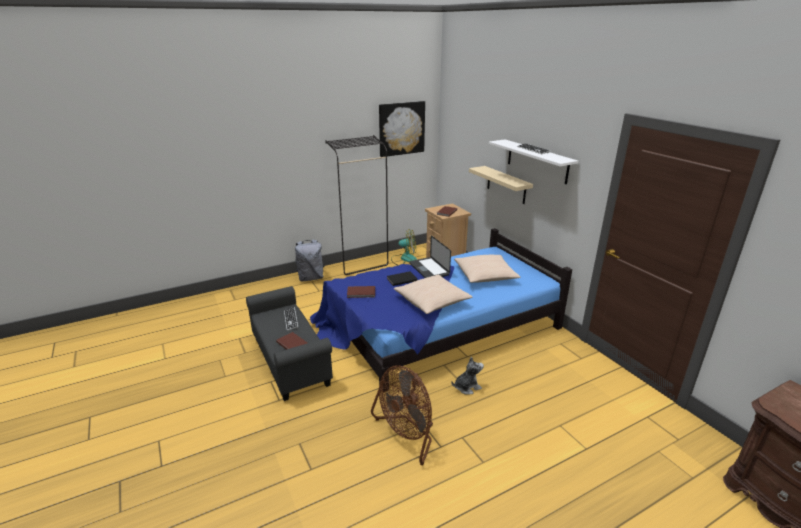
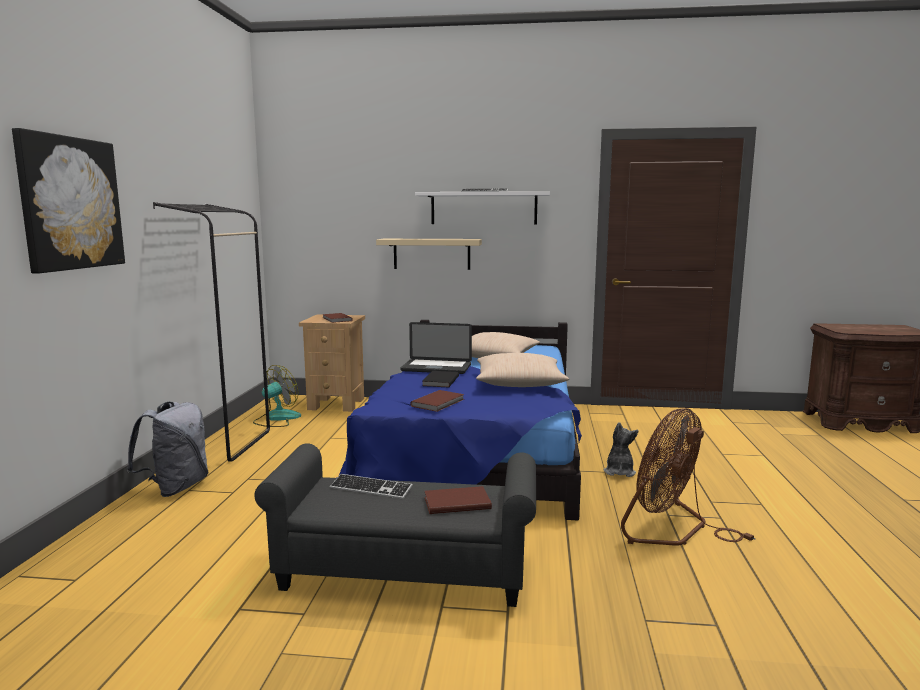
camera: 55 degrees left, 15 degrees down
brown fan [371,365,433,466] -> brown fan turned 135 degrees clockwise [621,408,754,546]
picture [379,101,425,157] -> picture moved to [12,128,125,273]

